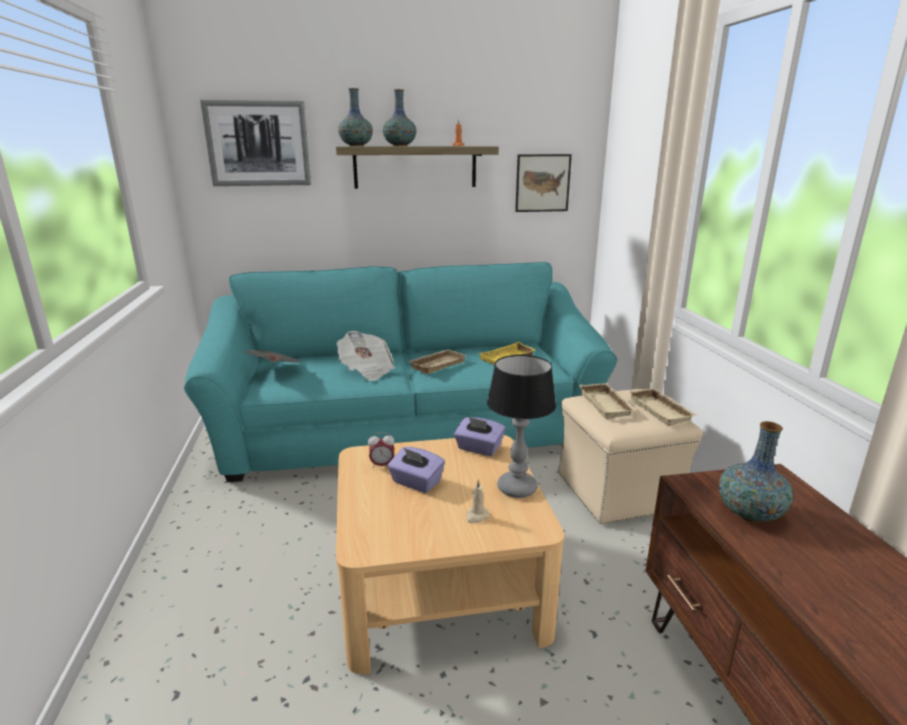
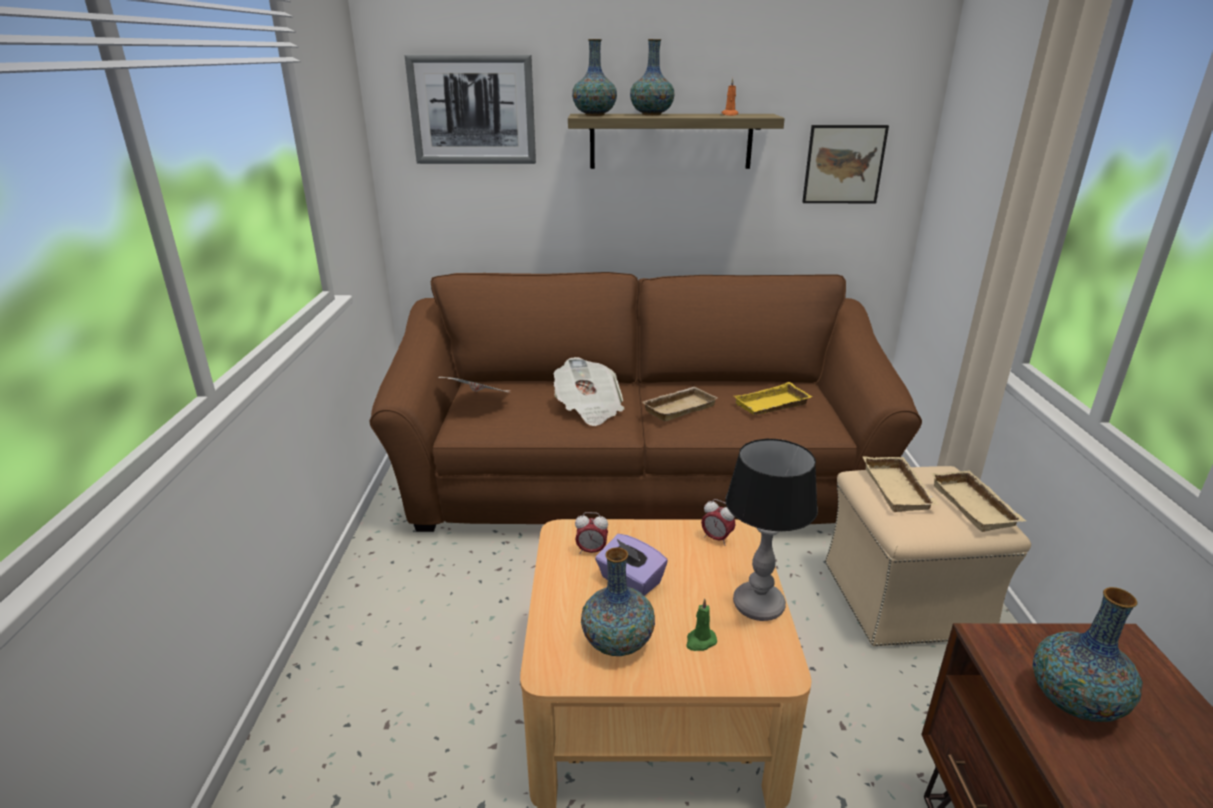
camera: 10 degrees right, 5 degrees up
turquoise sofa [184,262,617,482] -> brown sofa [369,272,922,532]
purple tissue box [454,417,505,456] -> alarm clock [701,499,735,546]
beige candle [466,480,490,523] -> green candle [686,599,717,651]
none -> vase [581,548,655,656]

